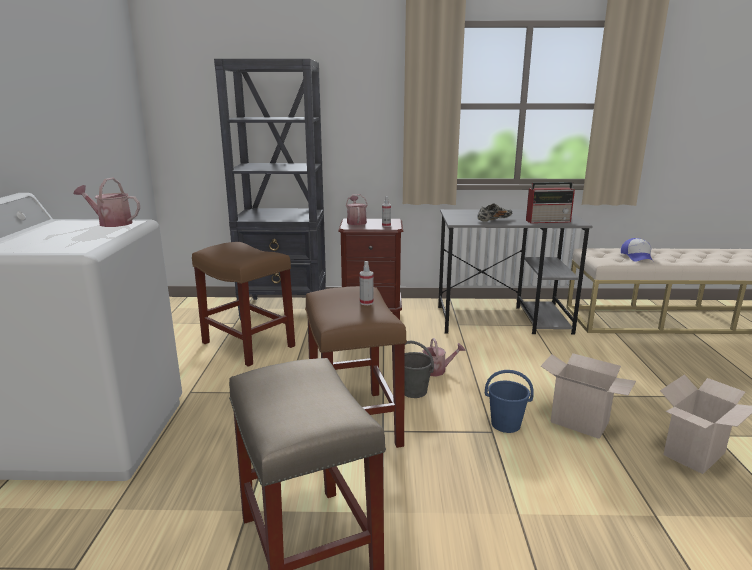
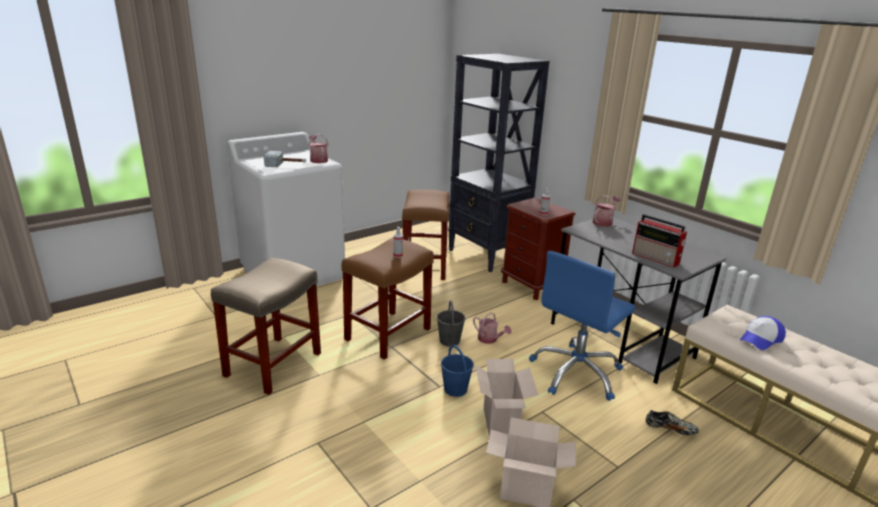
camera: 50 degrees right, 5 degrees up
watering can [346,194,368,225] -> watering can moved to [592,195,620,227]
shoe [477,204,512,222] -> shoe moved to [646,410,699,435]
none -> hammer [264,151,306,167]
none -> blue office chair [529,251,636,401]

